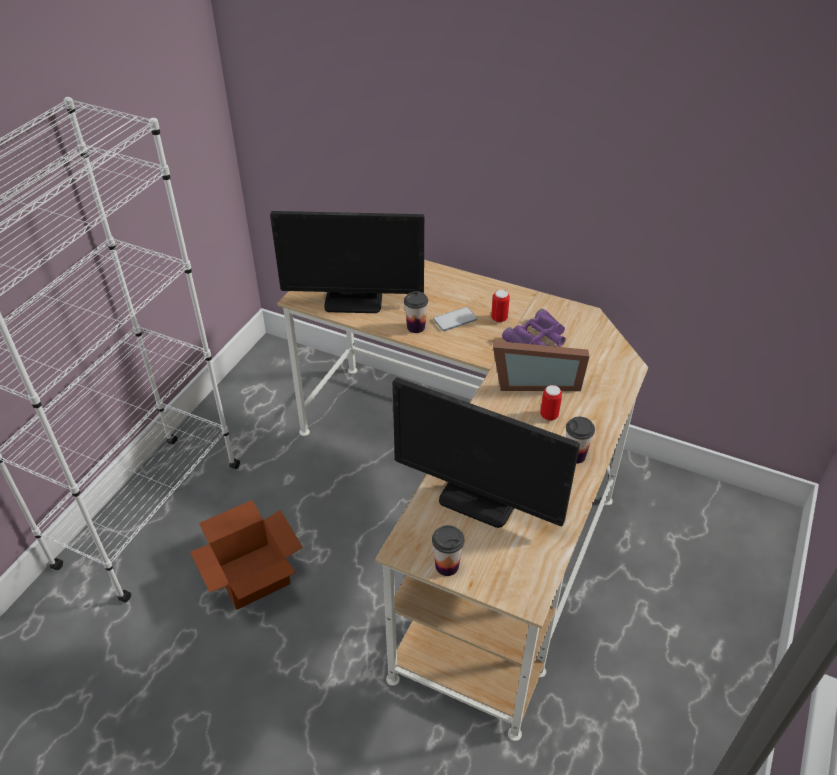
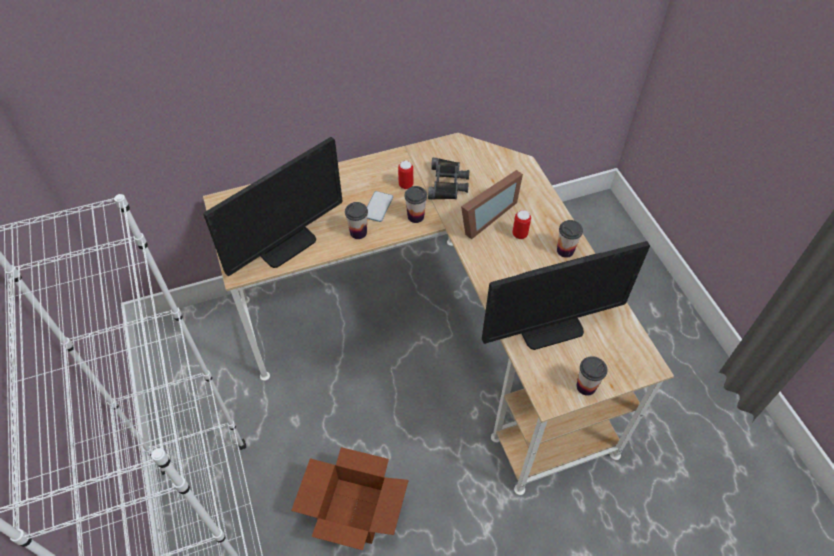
camera: 45 degrees left, 10 degrees up
purple binoculars [502,309,566,347] -> black binoculars [428,158,470,200]
none -> cup [405,186,427,223]

